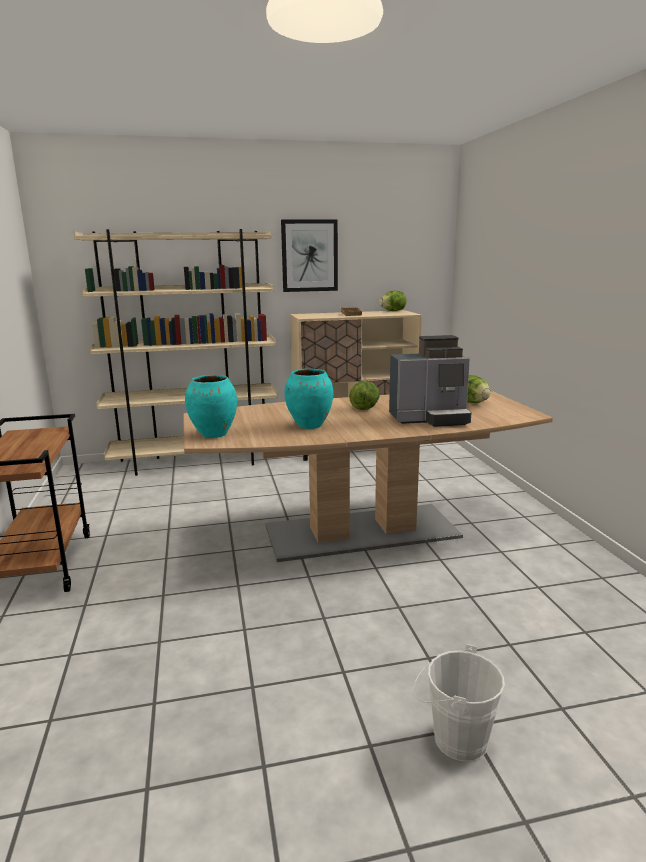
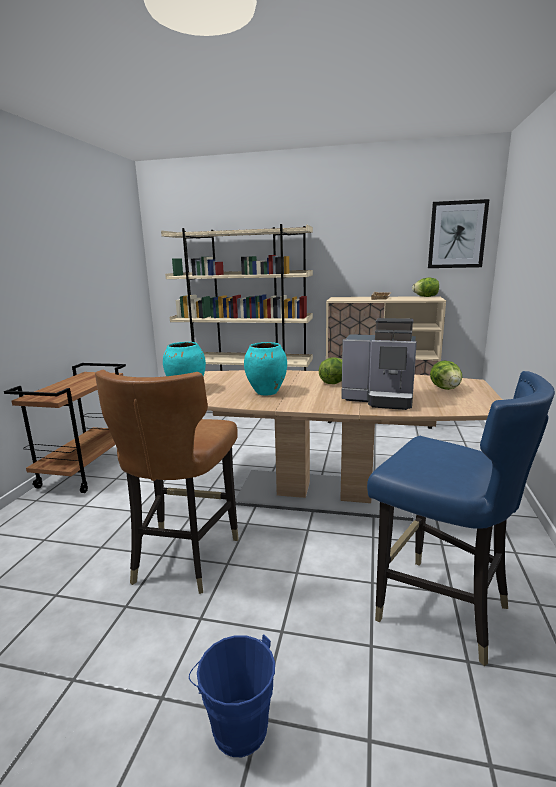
camera: 25 degrees right, 0 degrees up
picture [281,220,338,292] -> picture moved to [428,199,490,268]
white bucket [414,644,505,762] -> blue bucket [189,634,275,757]
none -> brown chair [95,370,239,594]
none -> blue chair [367,371,555,666]

